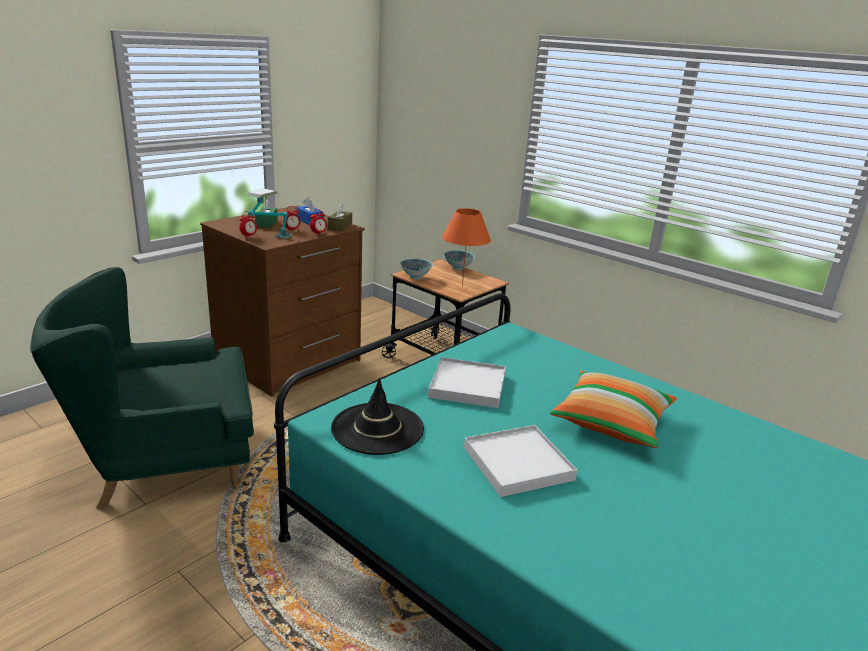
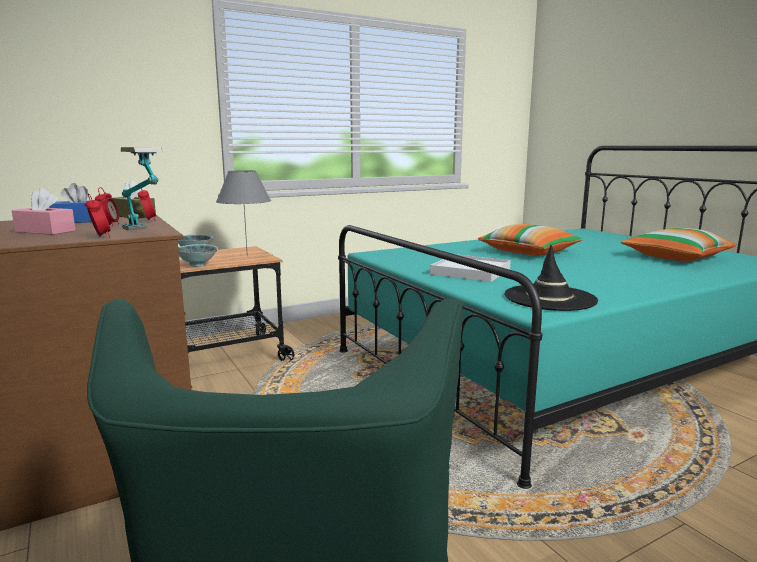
camera: 70 degrees left, 10 degrees down
green tissue box [255,199,278,228] -> pink tissue box [12,188,76,235]
orange table lamp [442,208,491,287] -> grey table lamp [216,170,271,256]
white tray [464,425,577,497] -> none
none -> pillow [620,228,737,261]

